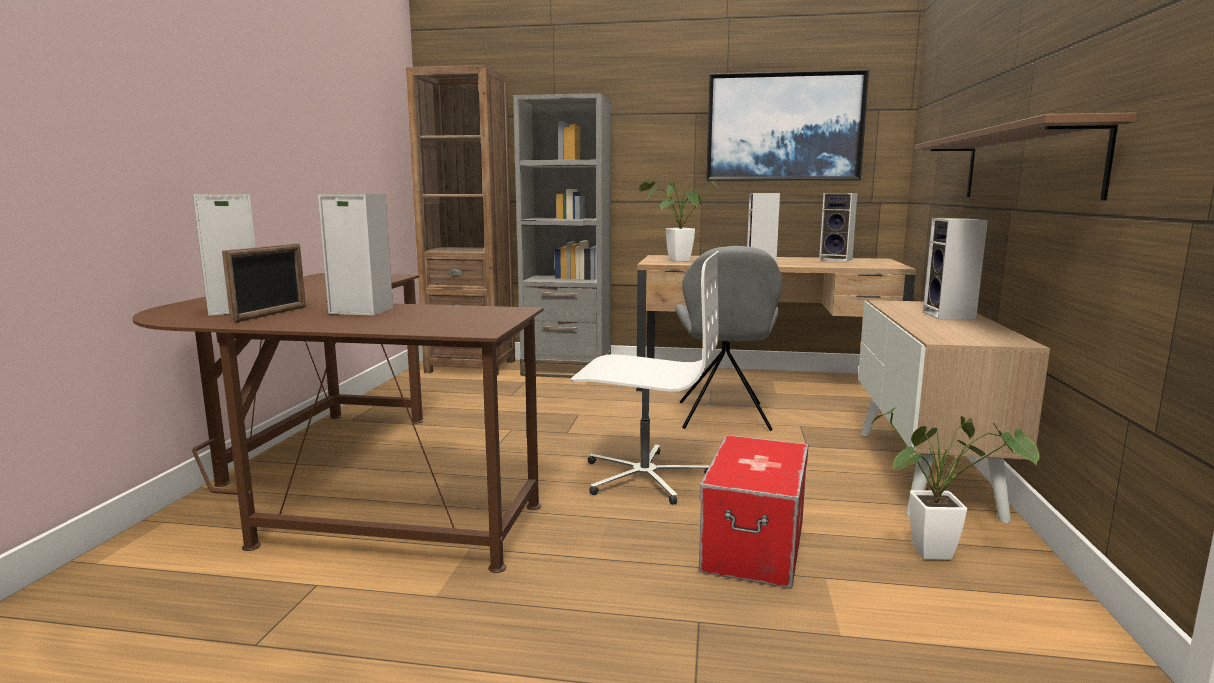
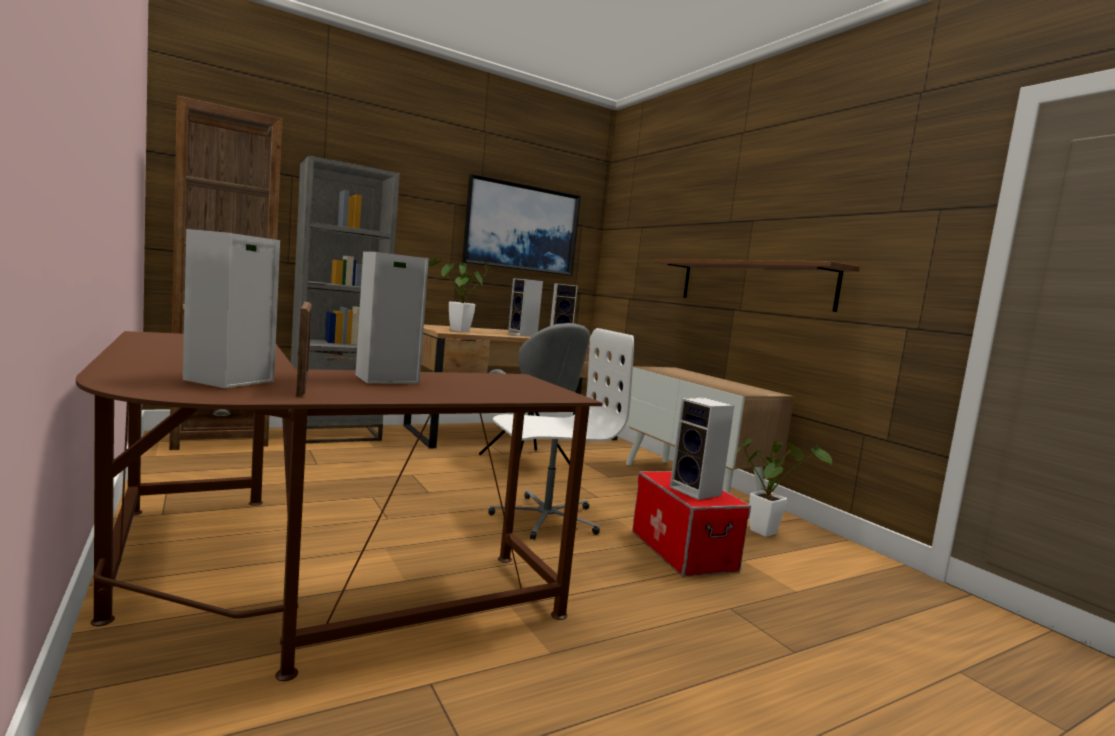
camera: 40 degrees left, 5 degrees down
speaker [923,218,988,320] -> speaker moved to [670,398,735,500]

